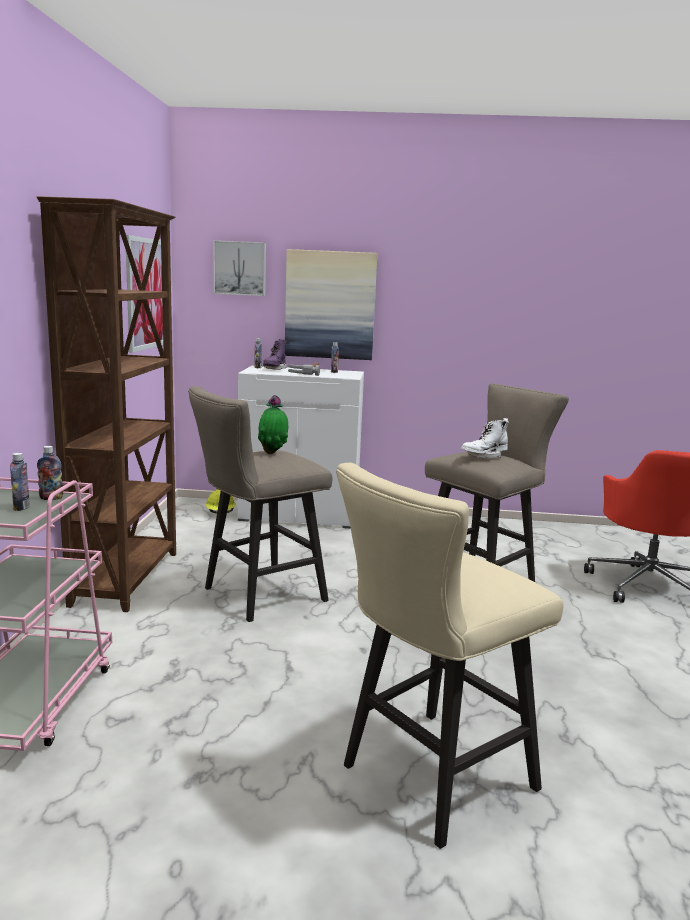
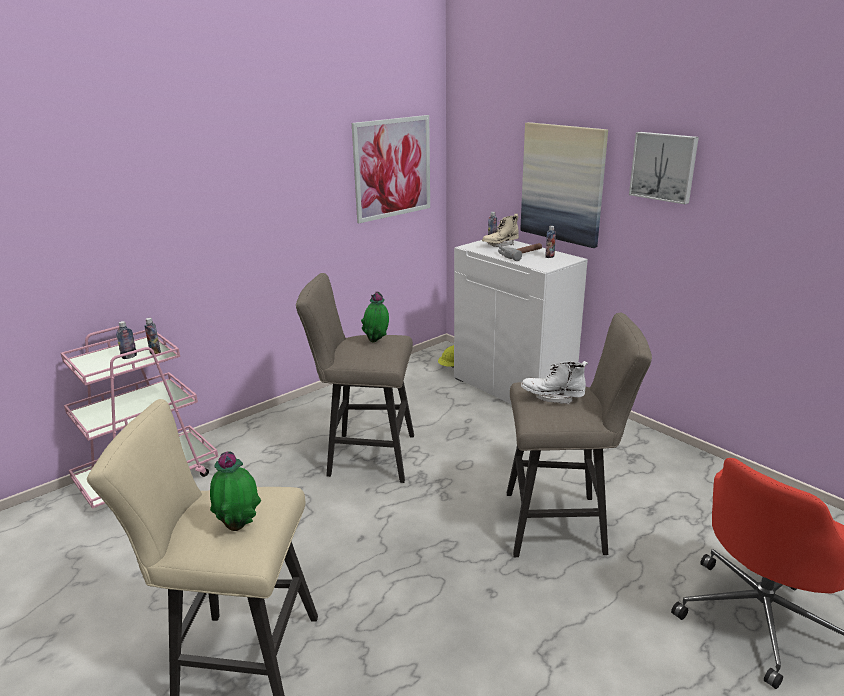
camera: 45 degrees right, 10 degrees up
brown bookcase [36,196,176,612] -> none
picture [213,240,266,296] -> picture moved to [629,132,699,204]
purple boot [262,339,287,370] -> beige boot [482,214,519,247]
none -> potted plant [210,451,261,531]

